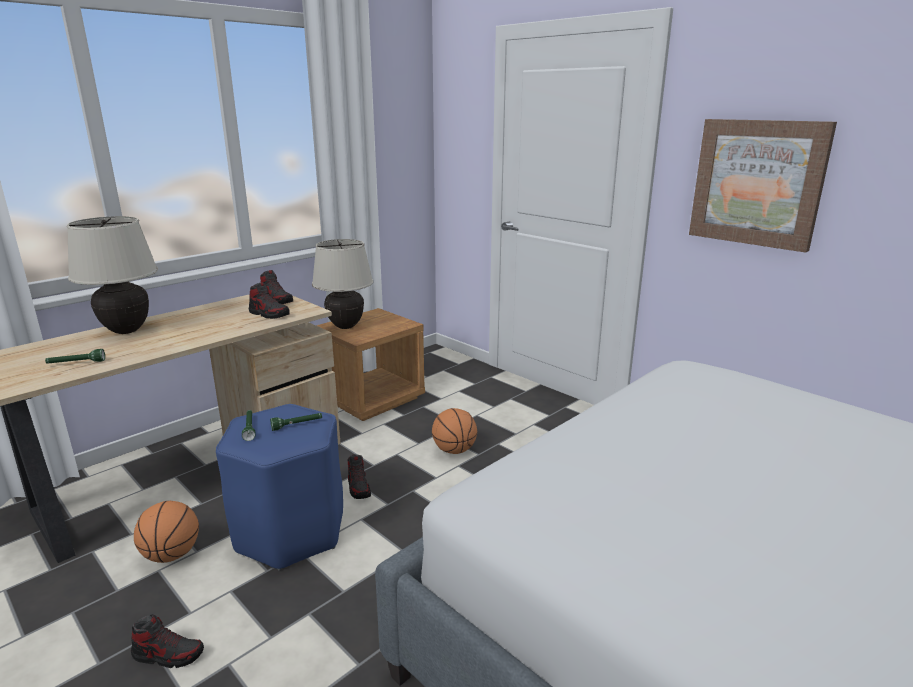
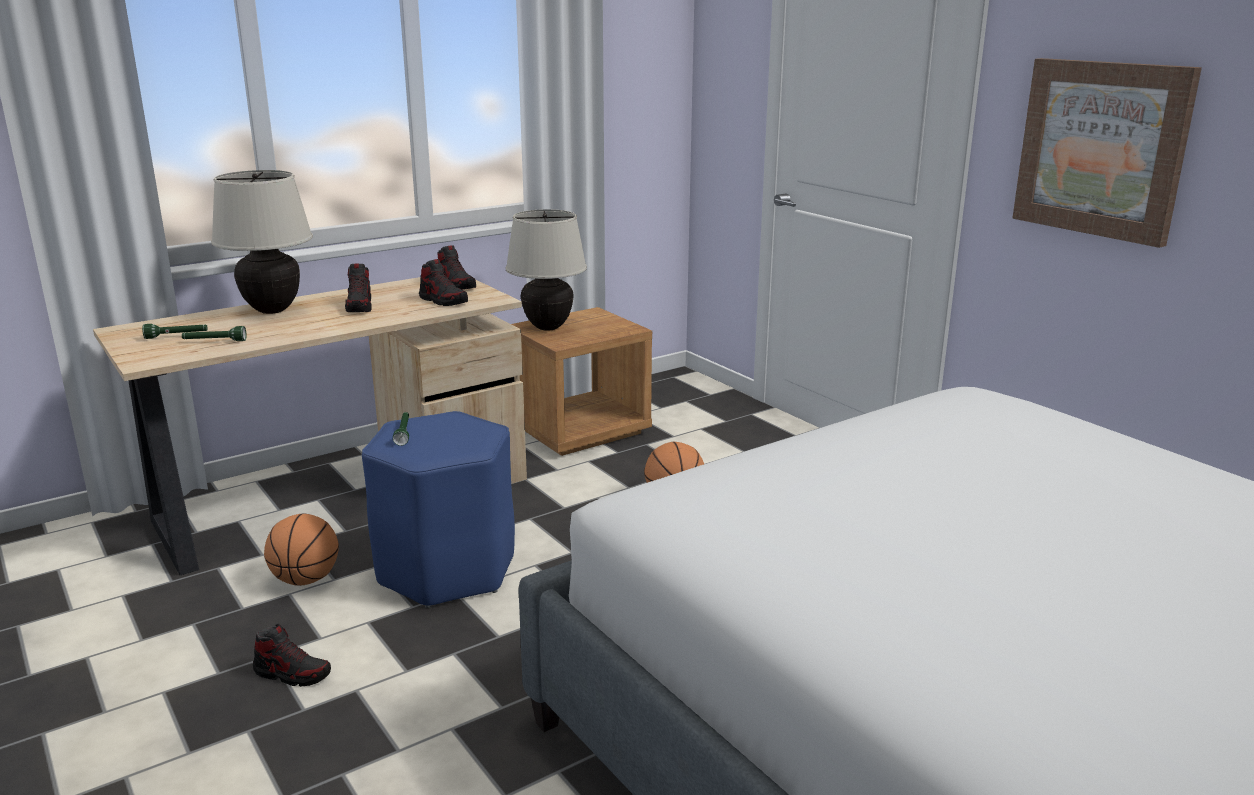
camera: 10 degrees right, 0 degrees up
green flashlight [270,413,322,431] -> green flashlight moved to [142,324,208,339]
shoe [348,454,371,499] -> shoe moved to [345,264,372,312]

